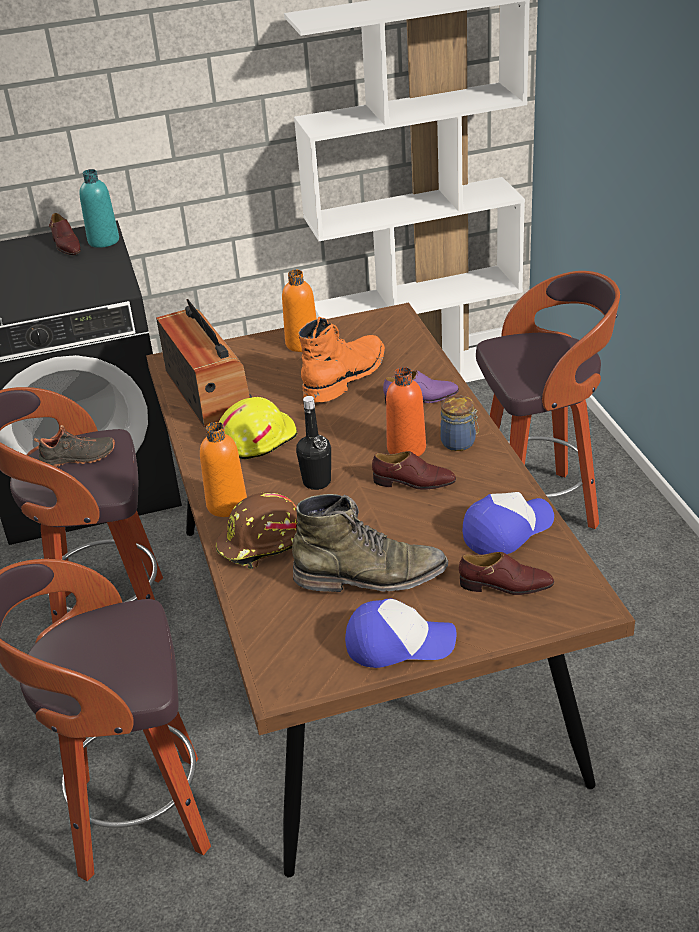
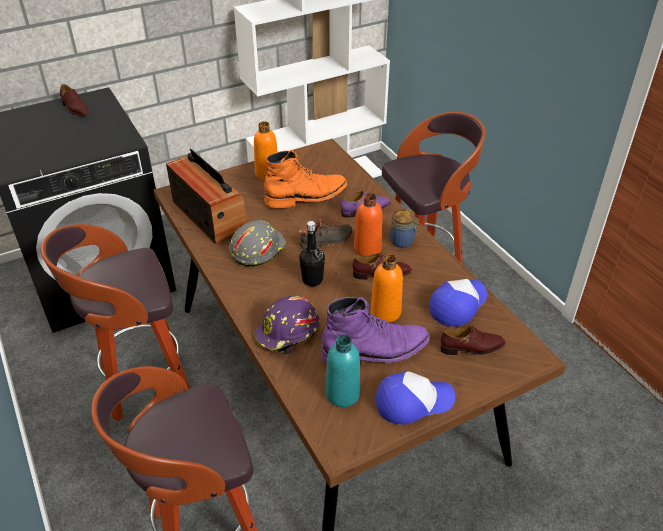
camera: 15 degrees left, 5 degrees up
black shoe [34,425,115,467] -> black shoe moved to [299,219,353,249]
turquoise bottle [80,169,119,248] -> turquoise bottle moved to [326,334,360,407]
orange bottle [200,422,247,517] -> orange bottle moved to [371,254,403,323]
brown hard hat [216,492,297,569] -> purple hard hat [254,296,320,355]
yellow hard hat [219,397,298,459] -> grey hard hat [229,220,287,267]
green boot [292,494,448,592] -> purple boot [321,297,430,364]
orange boot [298,317,385,403] -> orange boot turned 45 degrees clockwise [264,150,347,208]

